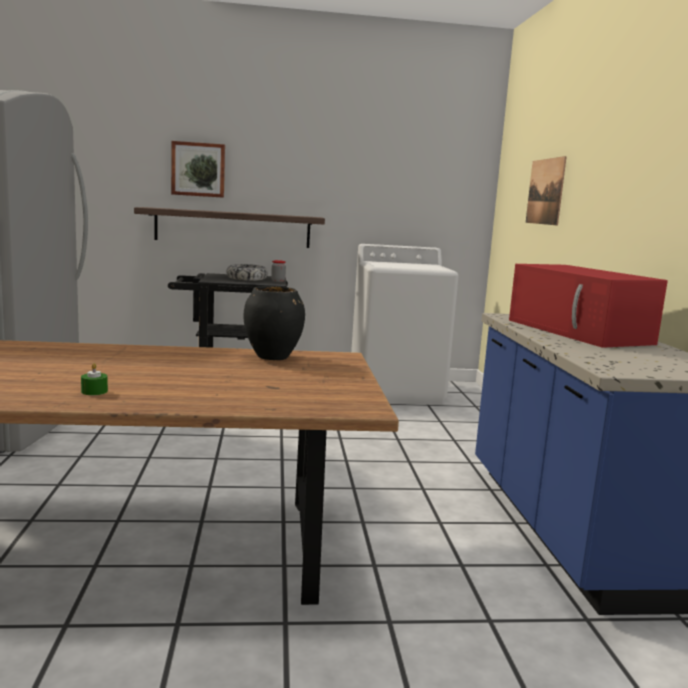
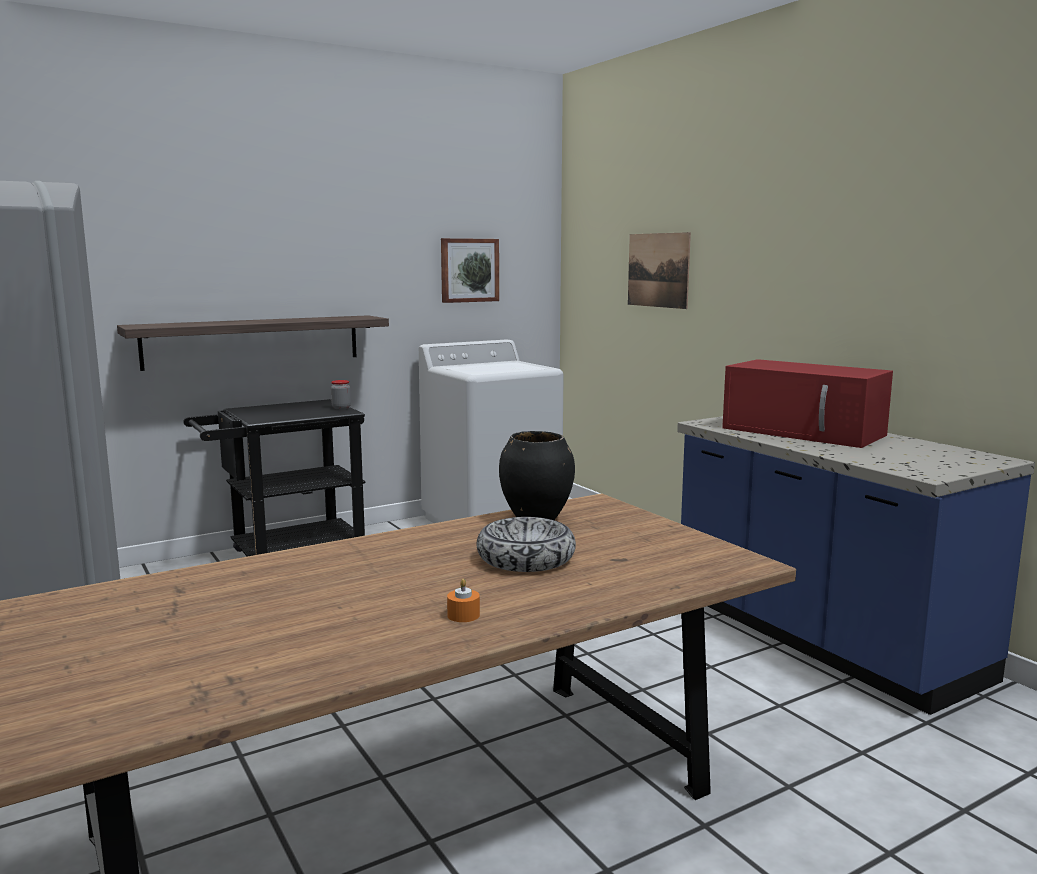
camera: 25 degrees left, 0 degrees up
green candle [81,363,108,395] -> orange candle [447,579,480,622]
picture [171,141,225,198] -> picture moved to [441,238,499,303]
bowl [226,264,268,281] -> bowl moved to [476,517,576,572]

